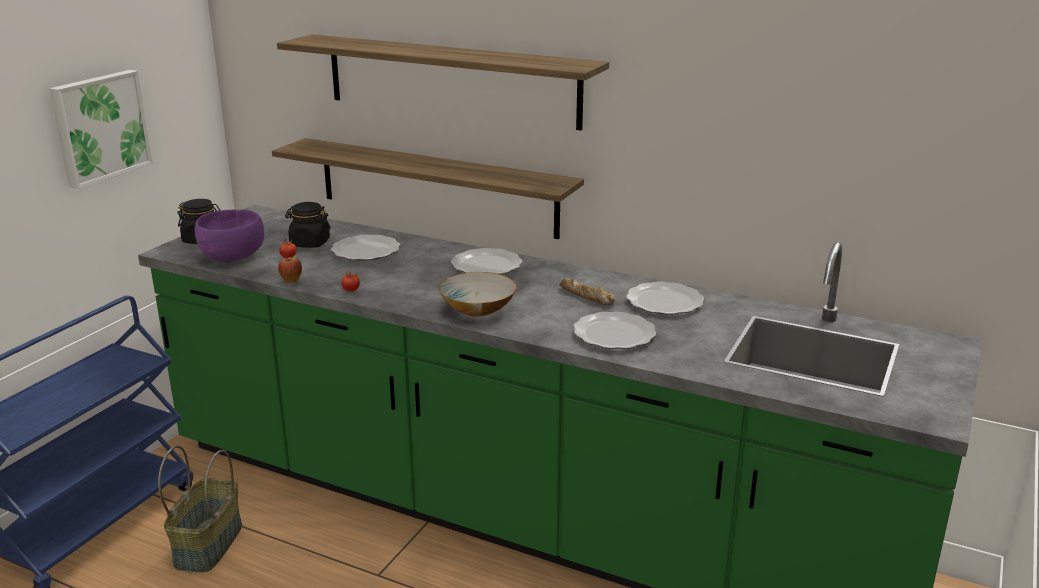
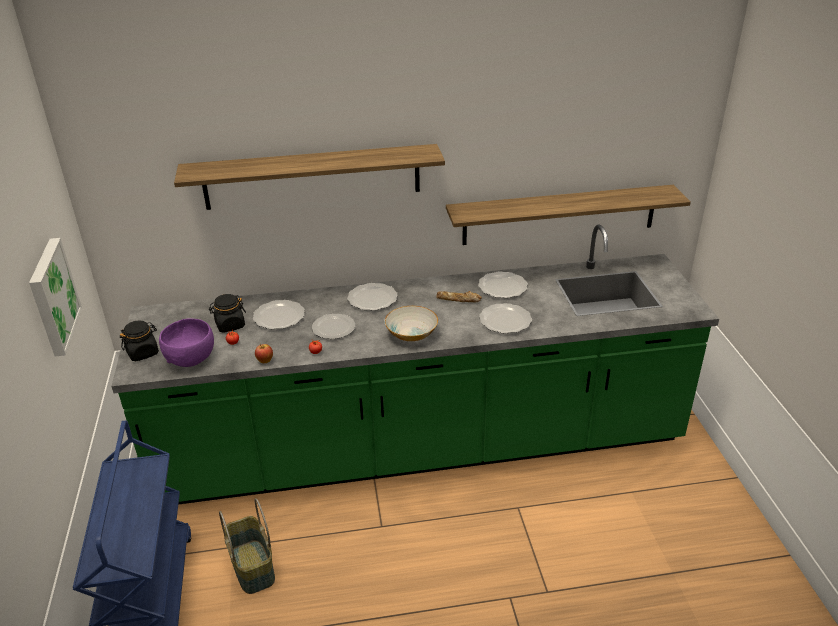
camera: 35 degrees left, 10 degrees up
shelf [272,138,584,239] -> shelf moved to [446,185,691,245]
none -> plate [312,314,355,339]

